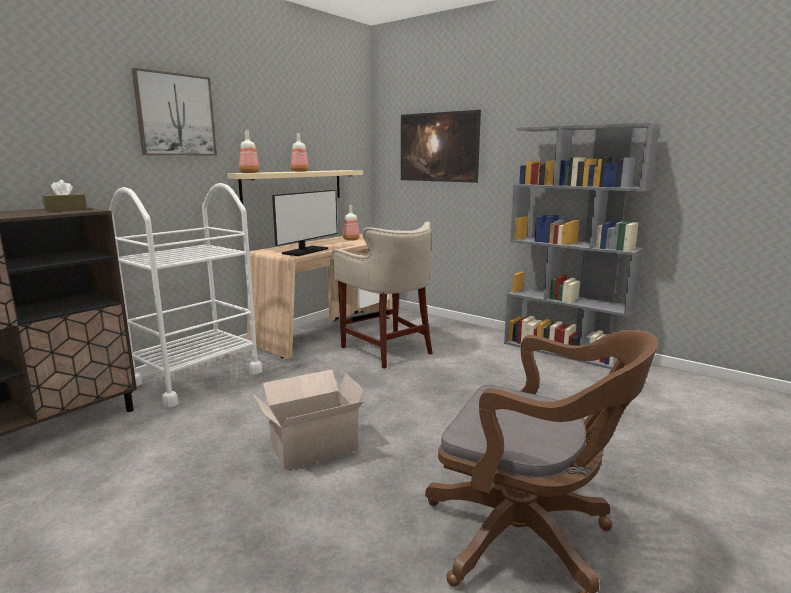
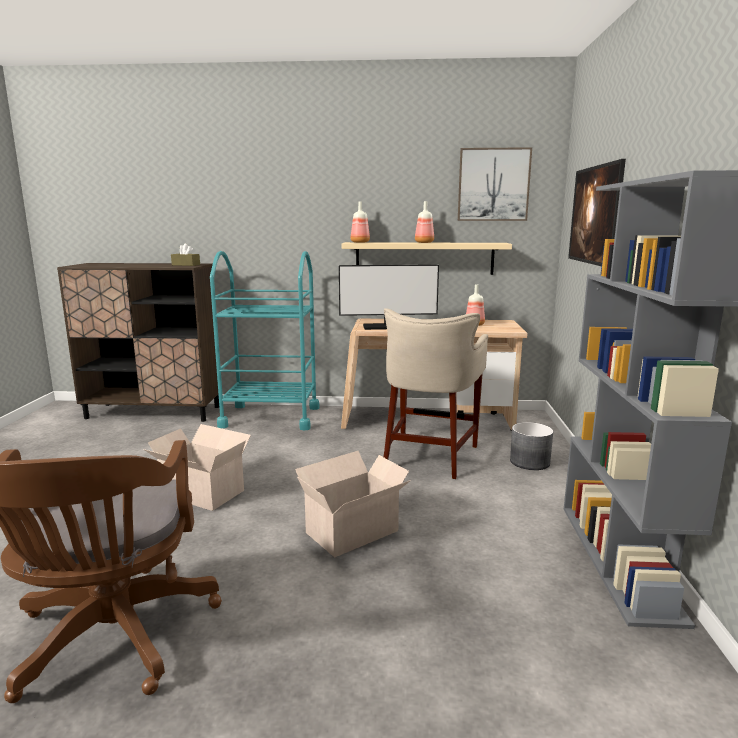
camera: 55 degrees right, 0 degrees up
white cart [109,183,263,408] -> turquoise cart [210,251,320,430]
picture [132,68,217,155] -> picture moved to [458,147,532,221]
none -> cardboard box [295,451,411,557]
none -> grey planter [510,422,553,470]

